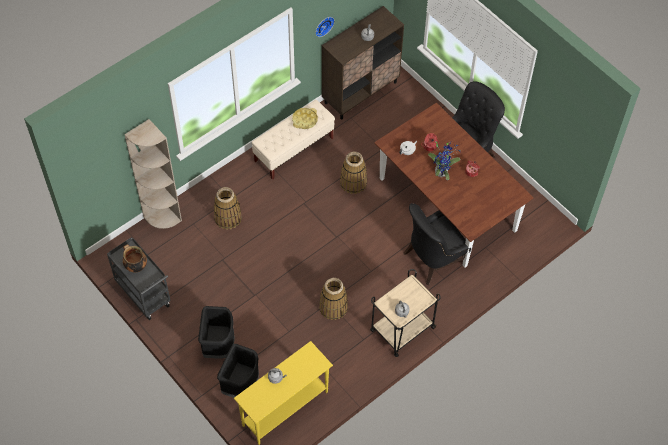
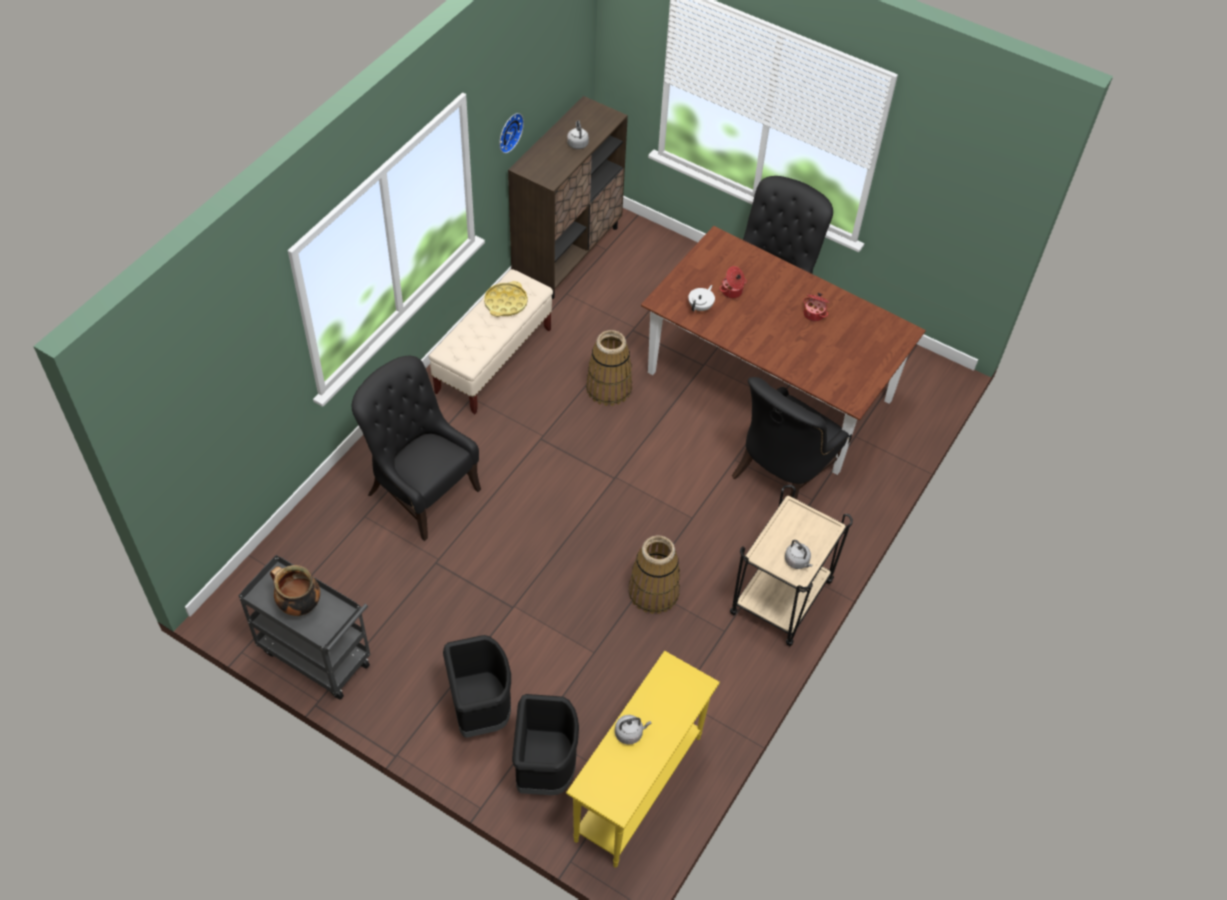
camera: 20 degrees left, 5 degrees down
beige bookcase [124,119,182,229] -> none
basket [214,187,242,230] -> black chair [352,356,481,541]
potted plant [428,140,461,180] -> none

